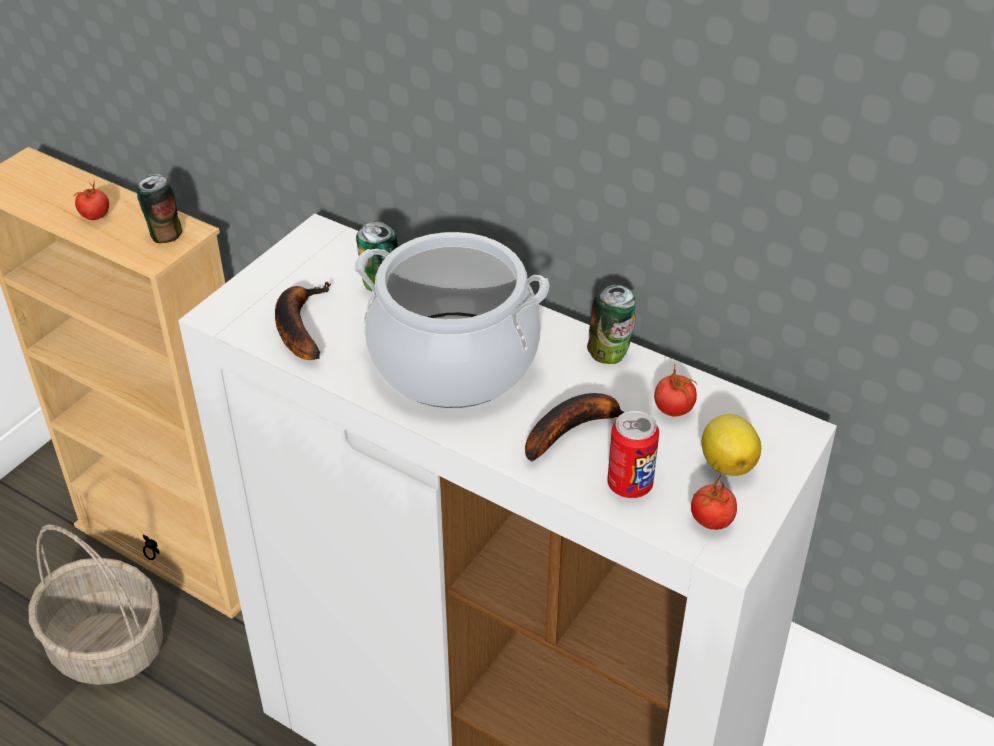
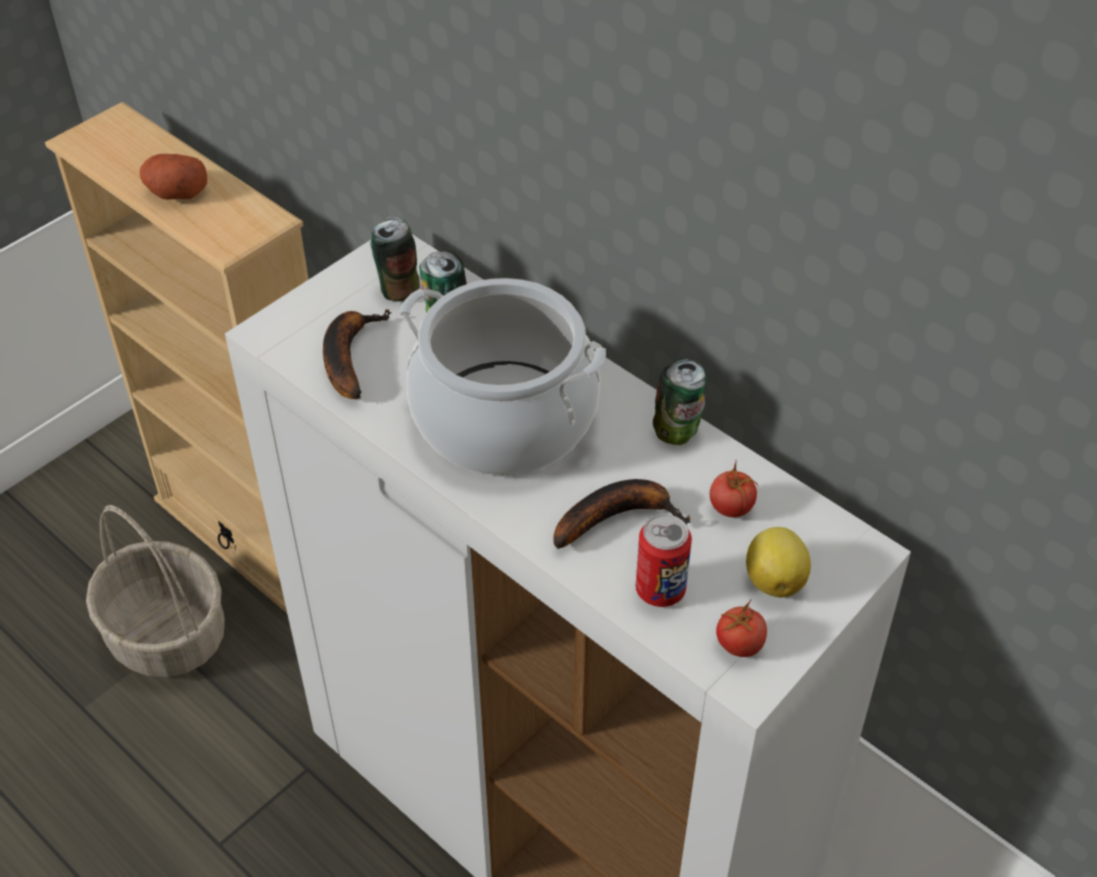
camera: 10 degrees right, 5 degrees up
tomato [74,180,109,220] -> potato [139,154,207,200]
can [137,174,182,243] -> can moved to [370,217,420,301]

